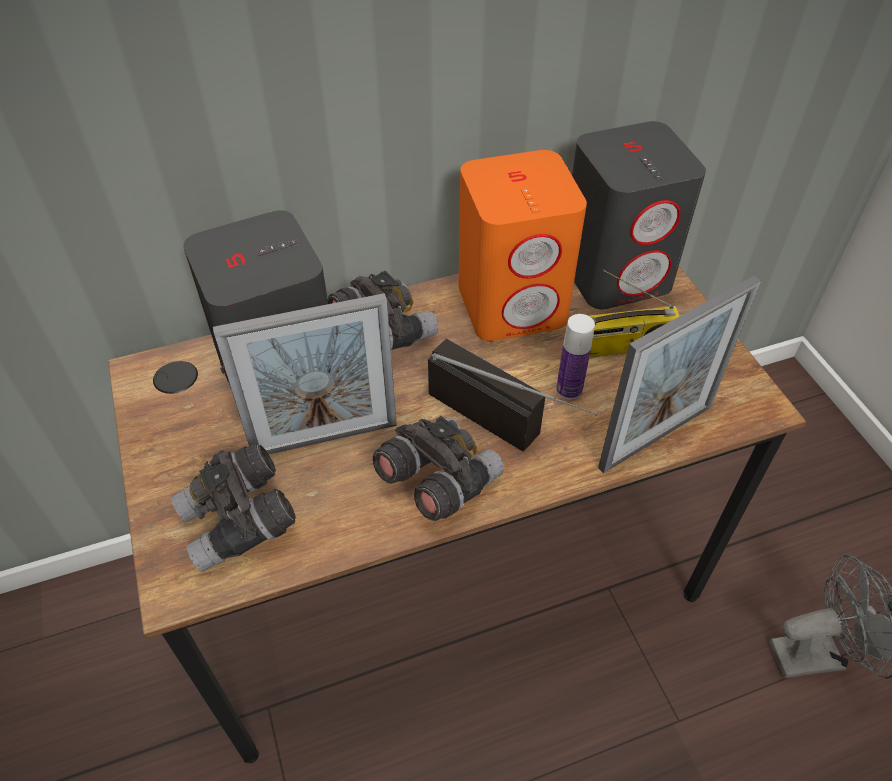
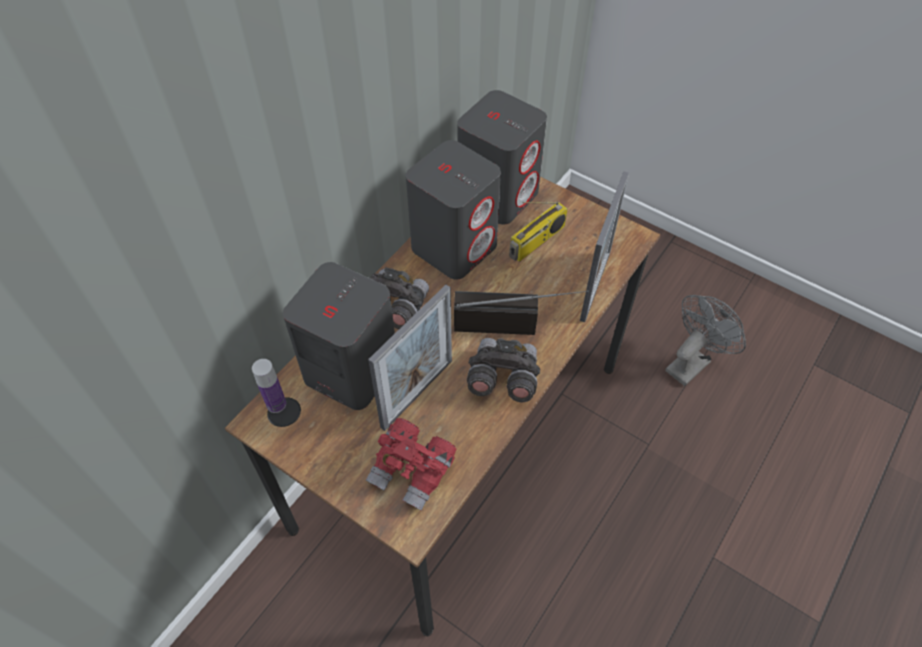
camera: 35 degrees left, 5 degrees up
grey binoculars [171,443,296,572] -> red binoculars [366,418,457,511]
orange speaker [459,150,587,341] -> grey speaker [406,140,501,280]
bottle [556,314,595,400] -> bottle moved to [252,359,286,413]

